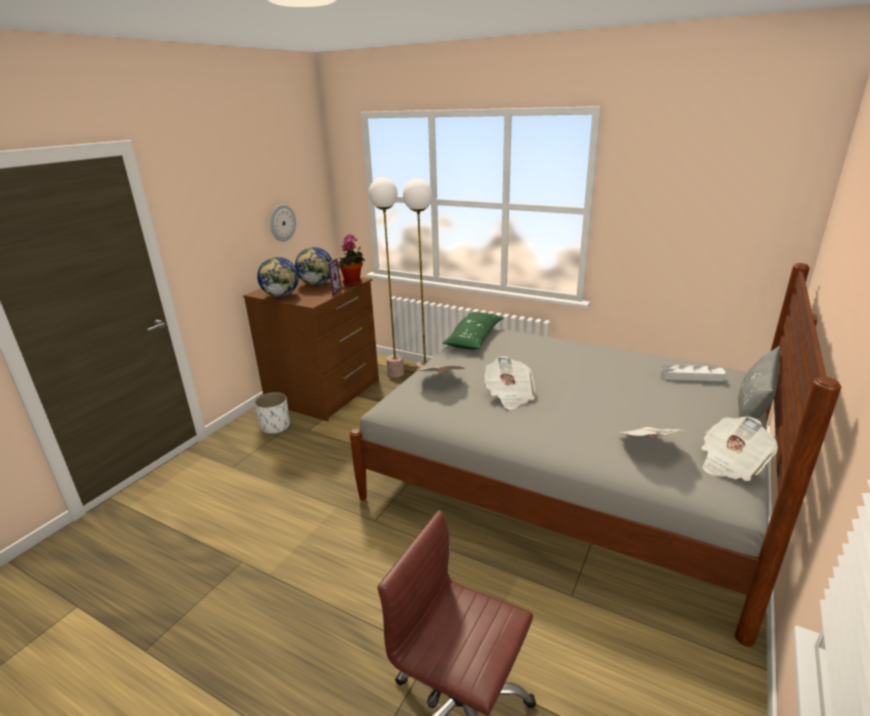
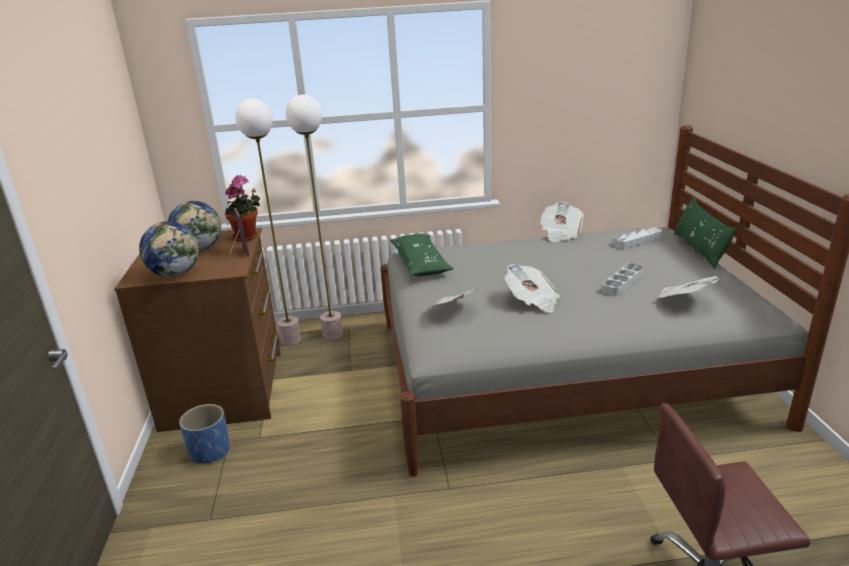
camera: 35 degrees left, 0 degrees up
white planter [255,392,290,434] -> blue planter [179,404,230,464]
wall clock [270,204,296,242] -> none
newspaper [701,417,778,481] -> newspaper moved to [540,202,584,242]
grey pillow [738,346,780,419] -> green pillow [674,196,737,269]
none -> grey tray [602,263,644,296]

